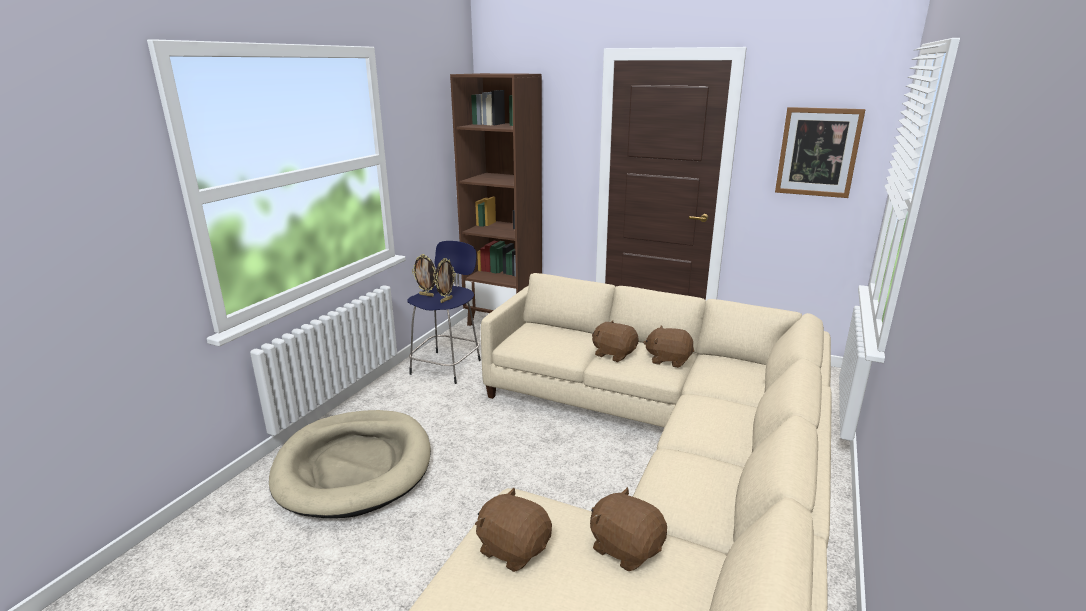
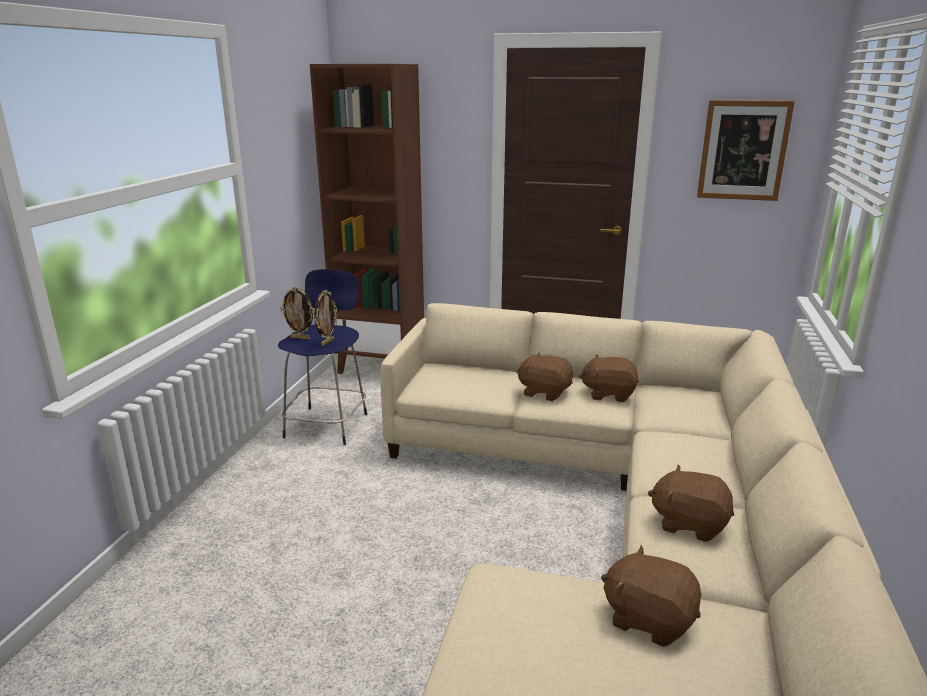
camera: 10 degrees left, 0 degrees up
beige dog bed [269,410,431,518] -> none
brown plush toy [475,488,552,572] -> brown plush toy moved to [648,465,734,542]

